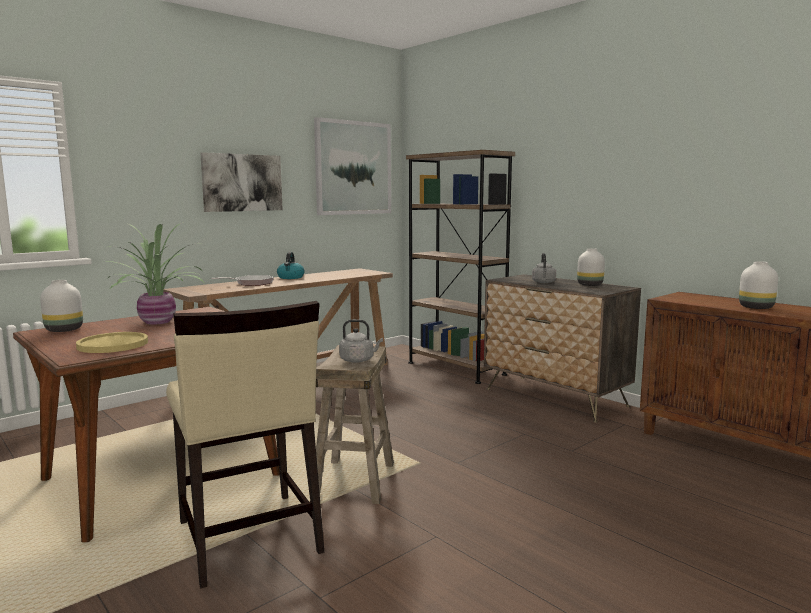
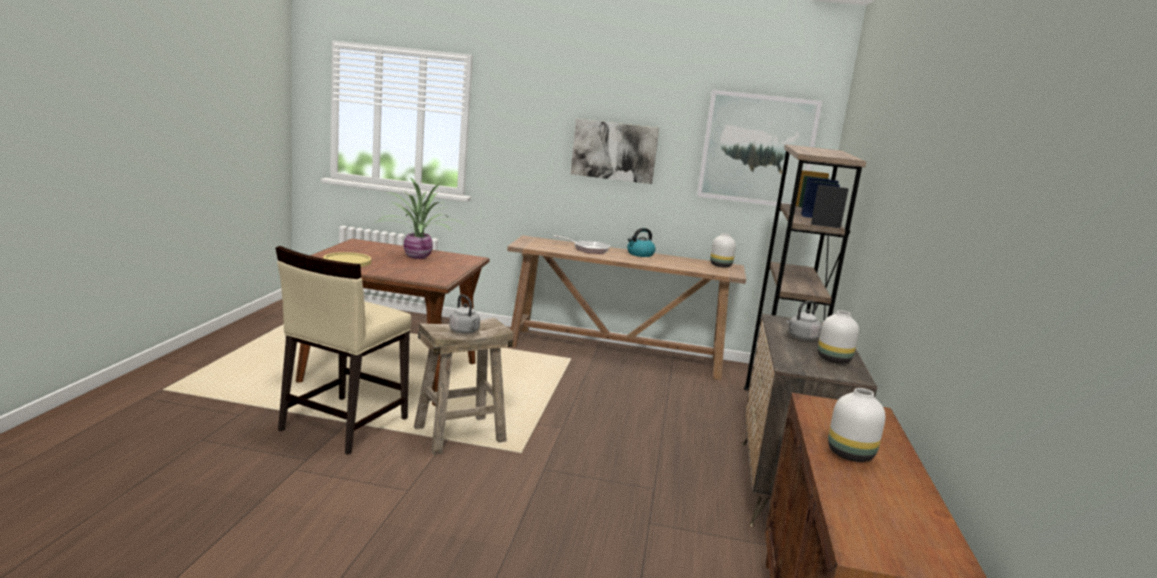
camera: 50 degrees right, 5 degrees up
white vase [40,280,83,332] -> white vase moved to [710,233,736,267]

